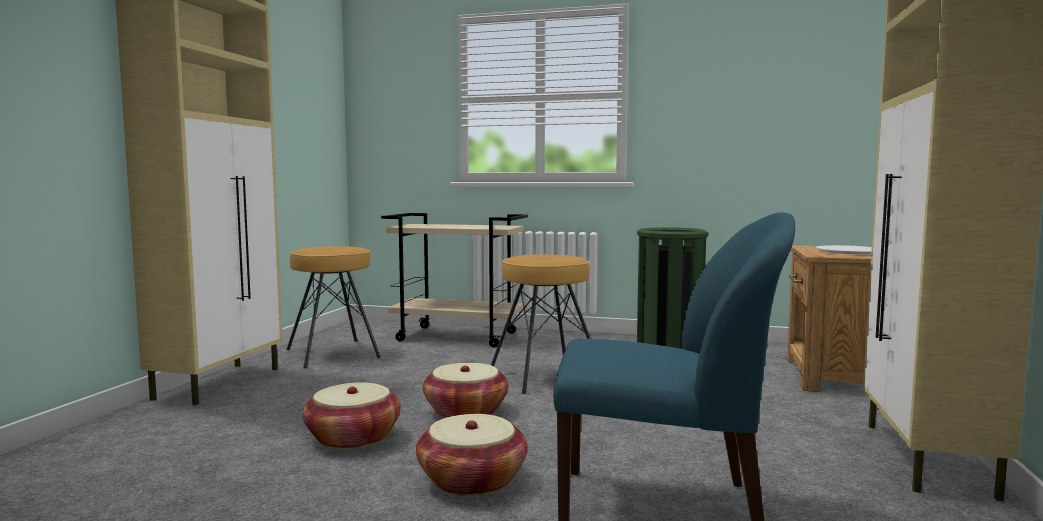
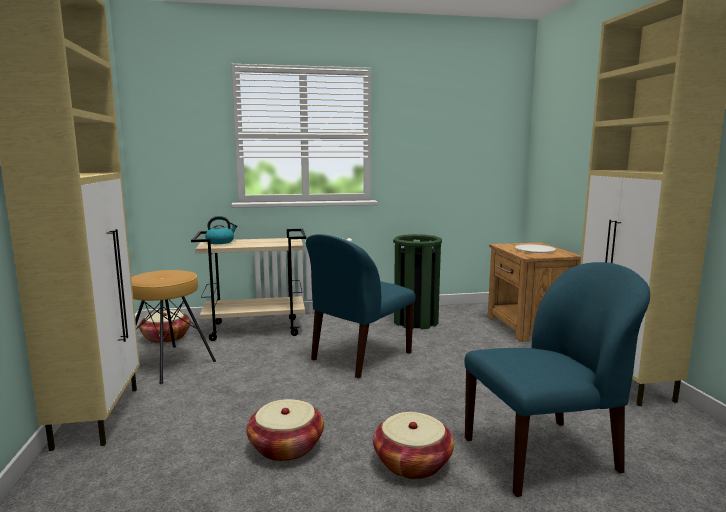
camera: 25 degrees left, 5 degrees up
basket [423,363,508,418] -> basket moved to [139,310,191,343]
brown stool [491,255,591,394] -> blue chair [306,234,415,378]
none -> kettle [205,216,238,244]

